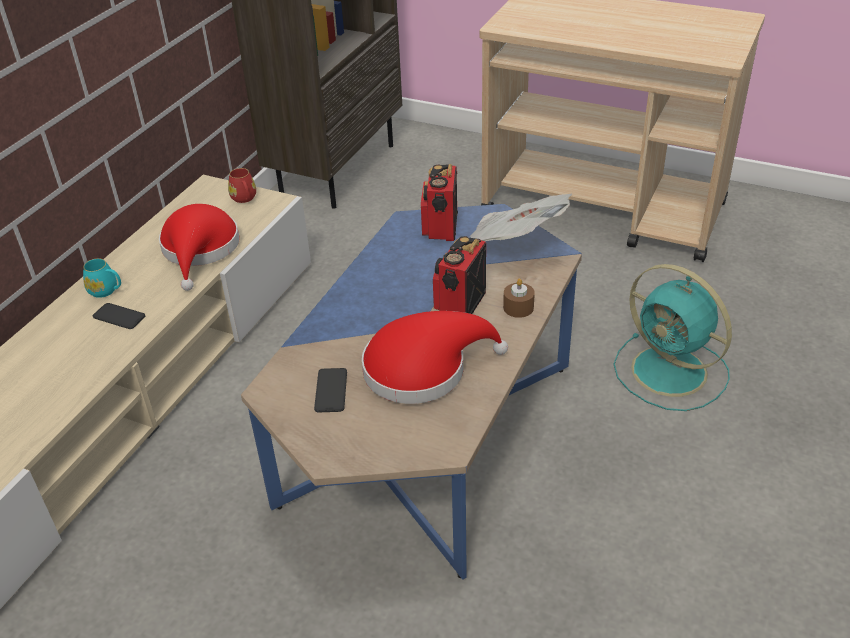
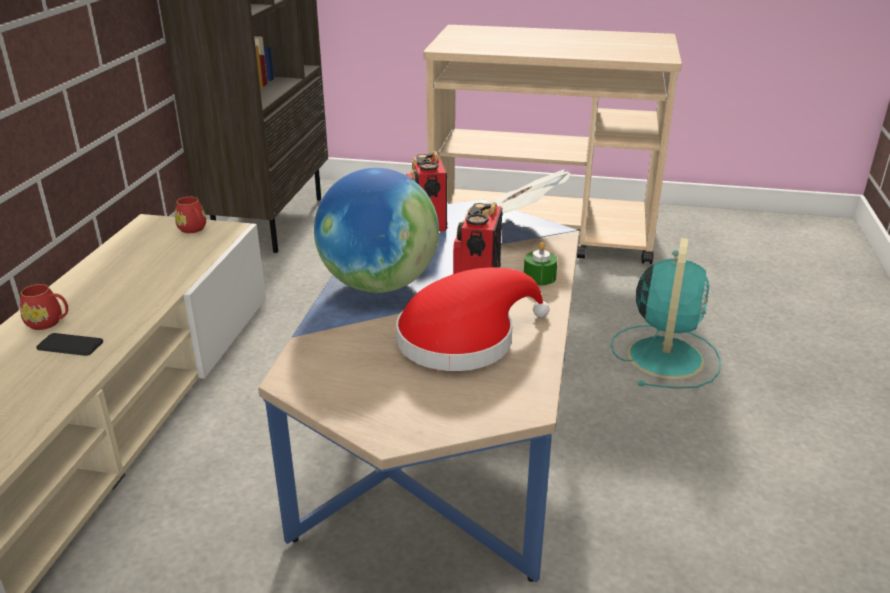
camera: 15 degrees left, 10 degrees down
turquoise mug [83,258,121,298] -> red mug [20,284,68,330]
red hat [159,204,240,291] -> none
phone [314,368,347,412] -> none
brown candle [503,279,535,318] -> green candle [524,242,558,285]
turquoise fan [613,264,732,411] -> turquoise fan turned 105 degrees counterclockwise [611,238,721,389]
none -> globe [314,168,439,293]

